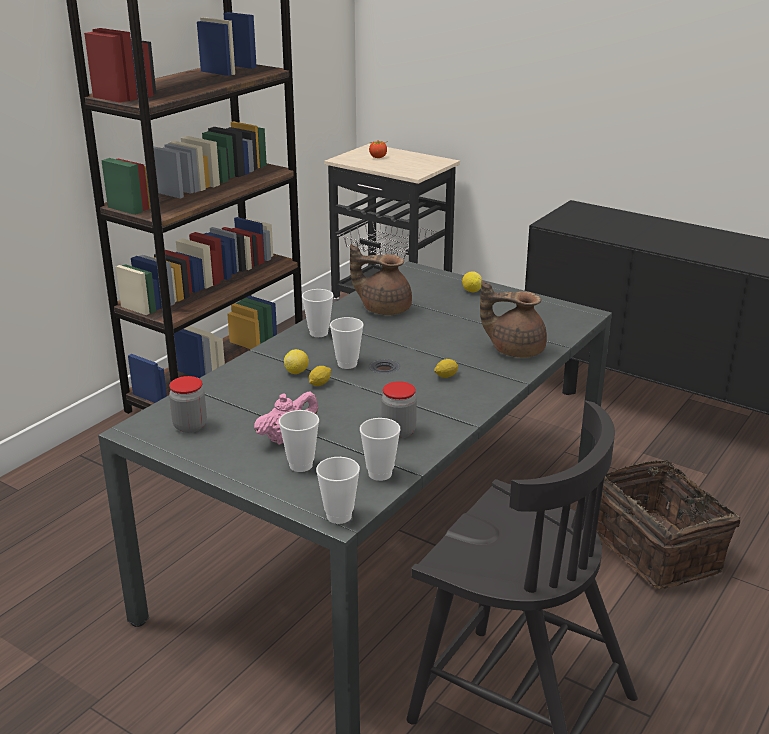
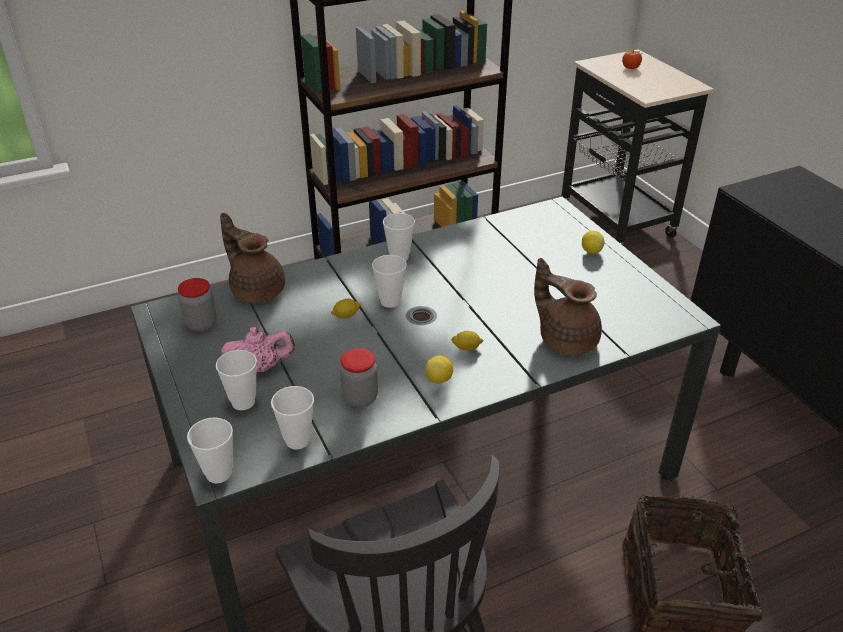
camera: 30 degrees right, 10 degrees up
lemon [284,349,309,374] -> lemon moved to [425,355,453,383]
brown teapot [350,244,412,315] -> brown teapot moved to [220,213,285,303]

